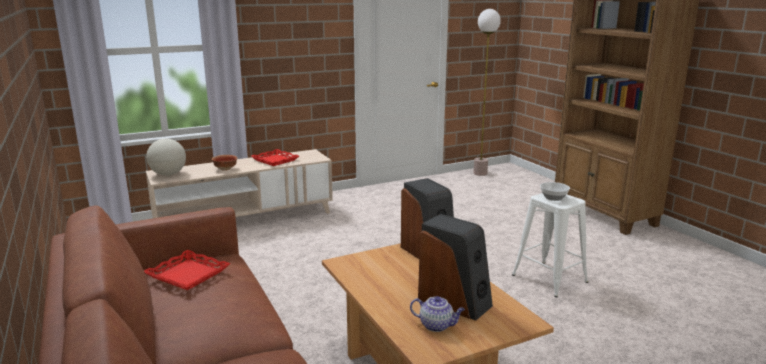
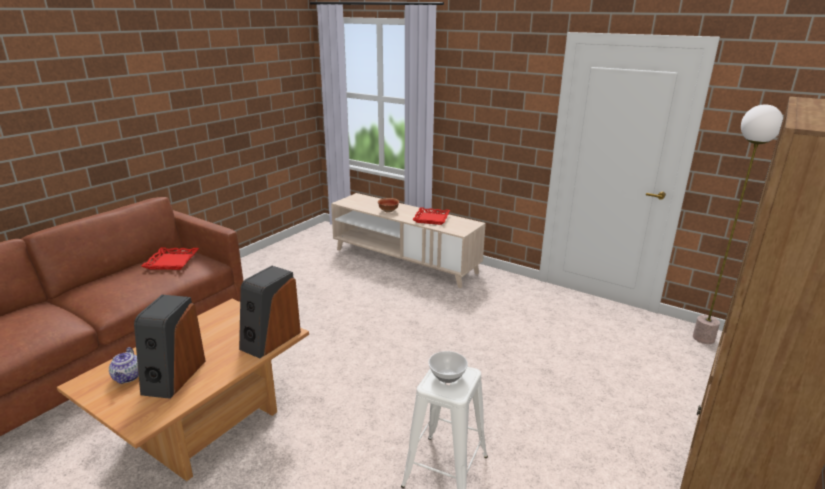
camera: 60 degrees right, 5 degrees up
globe [146,138,186,176] -> none

